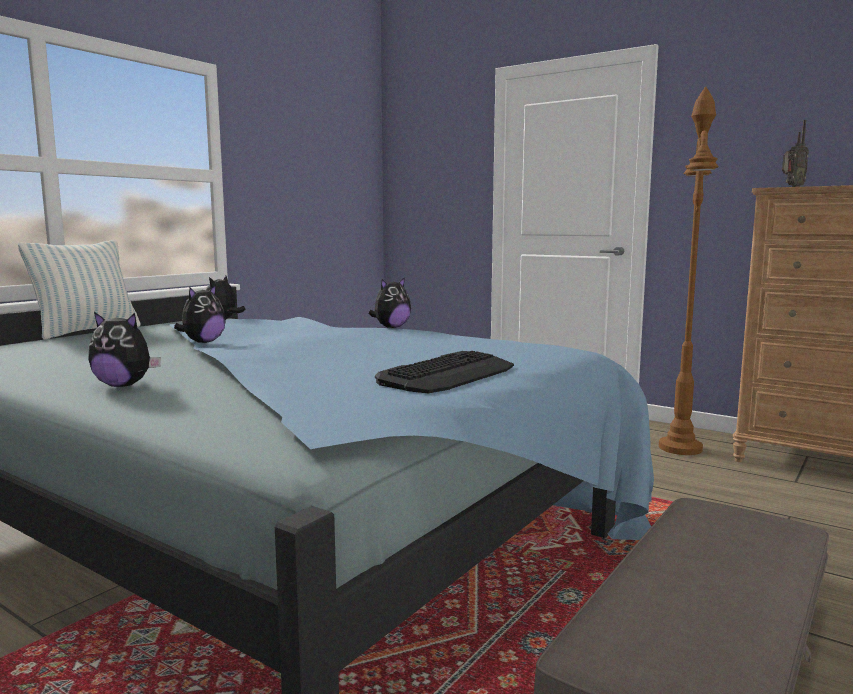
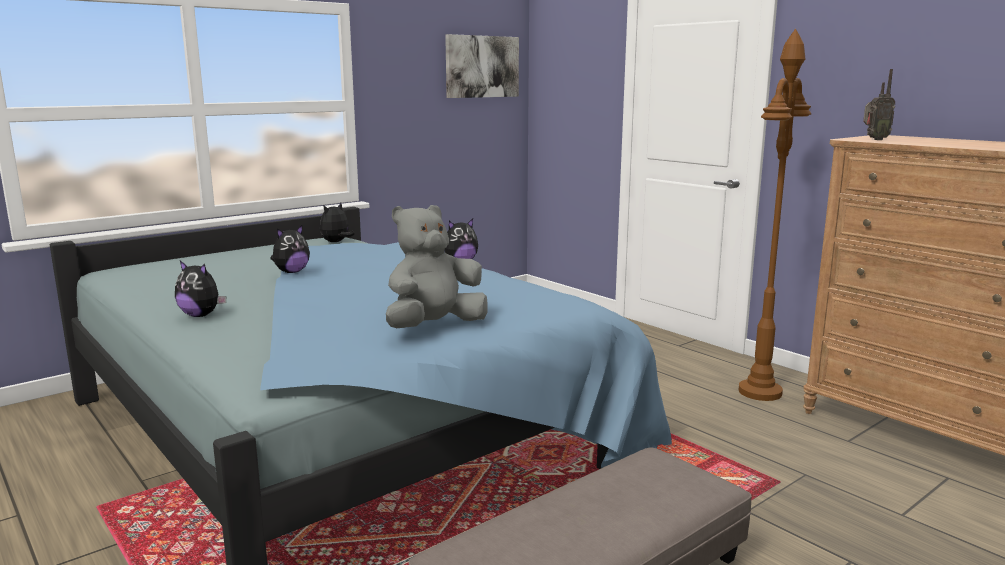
camera: 15 degrees right, 5 degrees up
pillow [18,240,141,340] -> none
keyboard [375,351,514,393] -> grey plush toy [386,205,487,328]
none -> picture [445,34,519,98]

